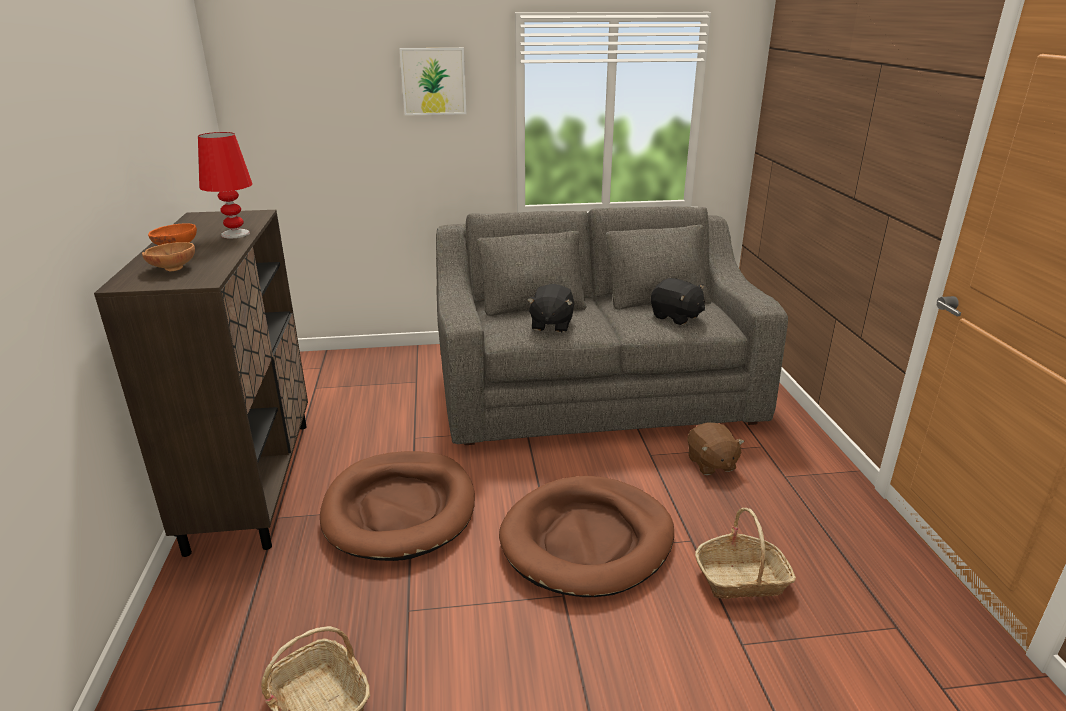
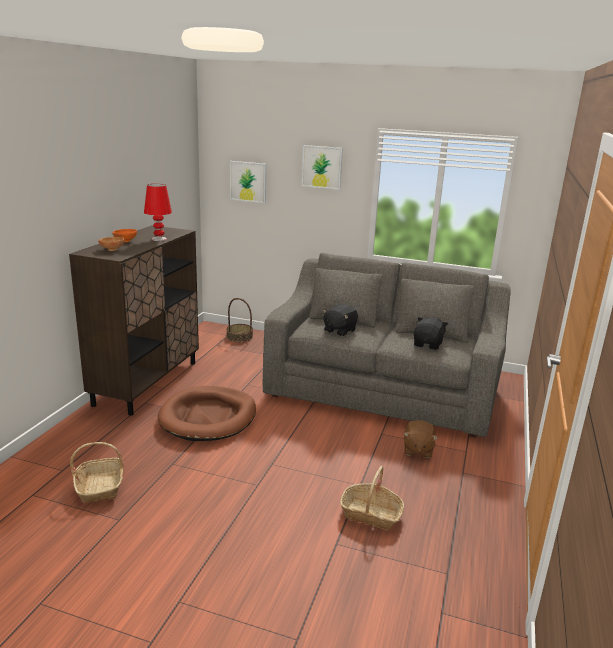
camera: 25 degrees right, 5 degrees down
brown dog bed [499,476,674,597] -> none
black plush toy [651,278,705,325] -> black plush toy turned 135 degrees counterclockwise [414,317,448,350]
none -> basket [226,298,253,342]
none -> picture [230,161,266,203]

